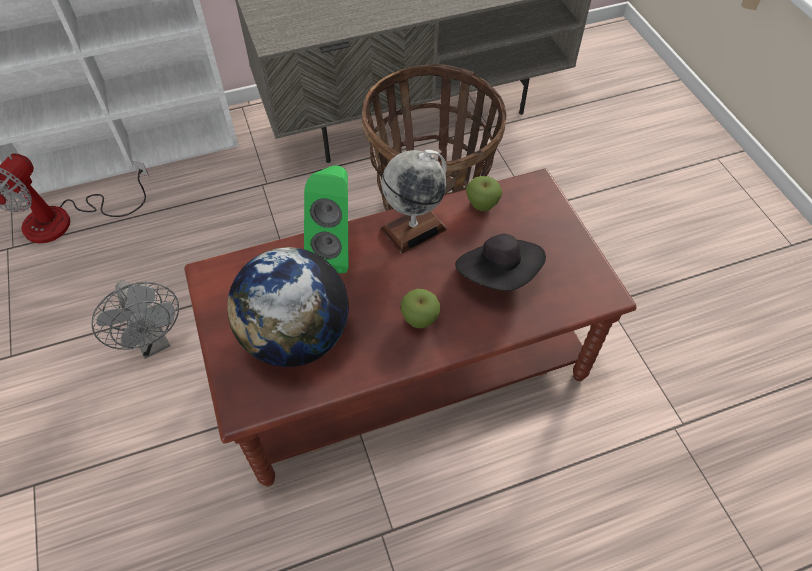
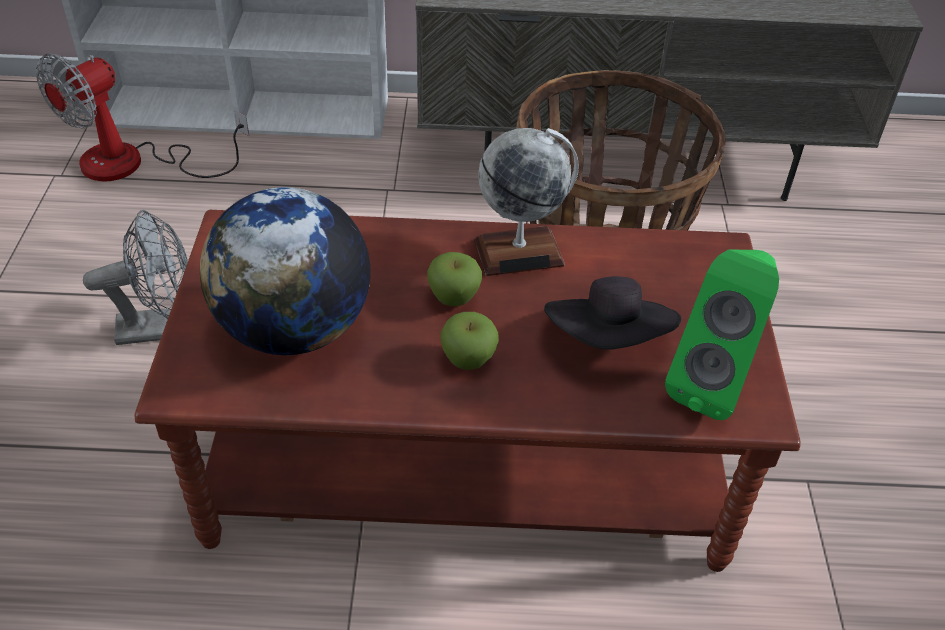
camera: 20 degrees right, 10 degrees down
grey fan [91,281,179,359] -> grey fan turned 90 degrees counterclockwise [83,210,188,345]
green speaker [304,165,348,273] -> green speaker moved to [665,249,779,420]
apple [466,176,503,211] -> apple moved to [427,252,482,306]

